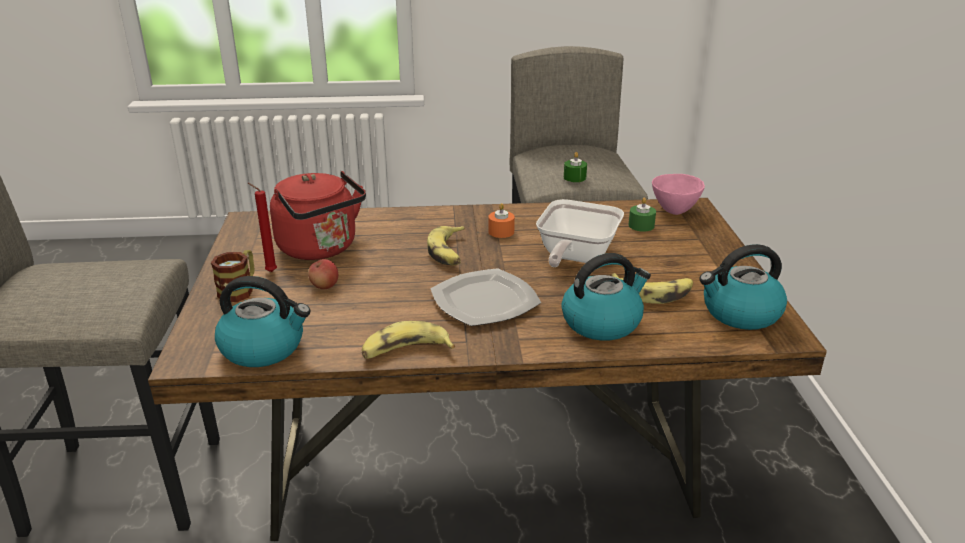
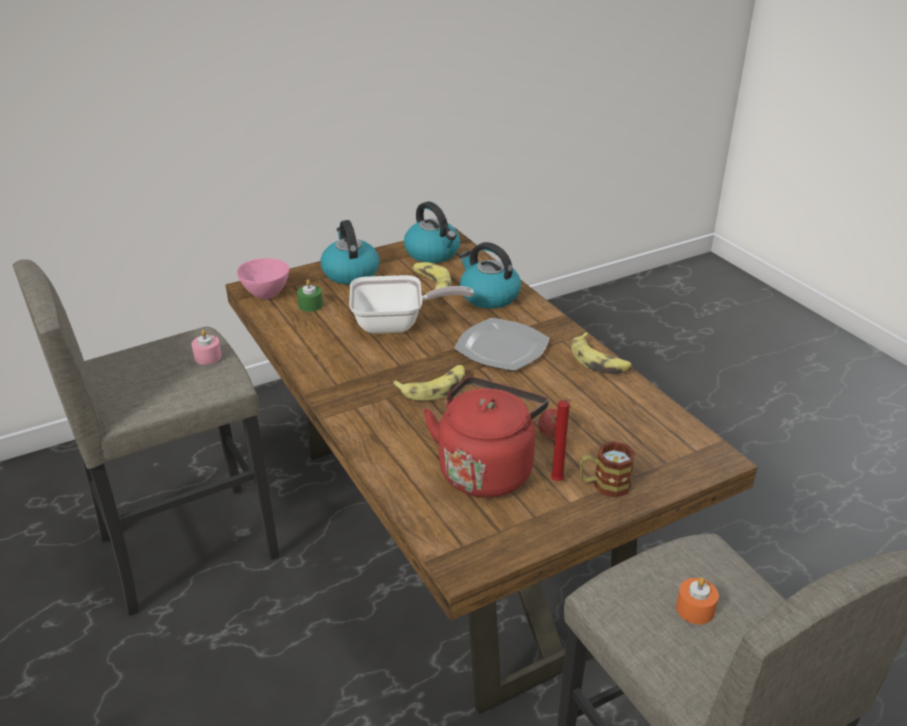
camera: 115 degrees left, 5 degrees up
kettle [215,276,310,367] -> kettle moved to [320,220,379,284]
orange candle [488,203,515,238] -> orange candle moved to [676,577,719,624]
green candle [564,152,587,182] -> pink candle [191,330,222,365]

